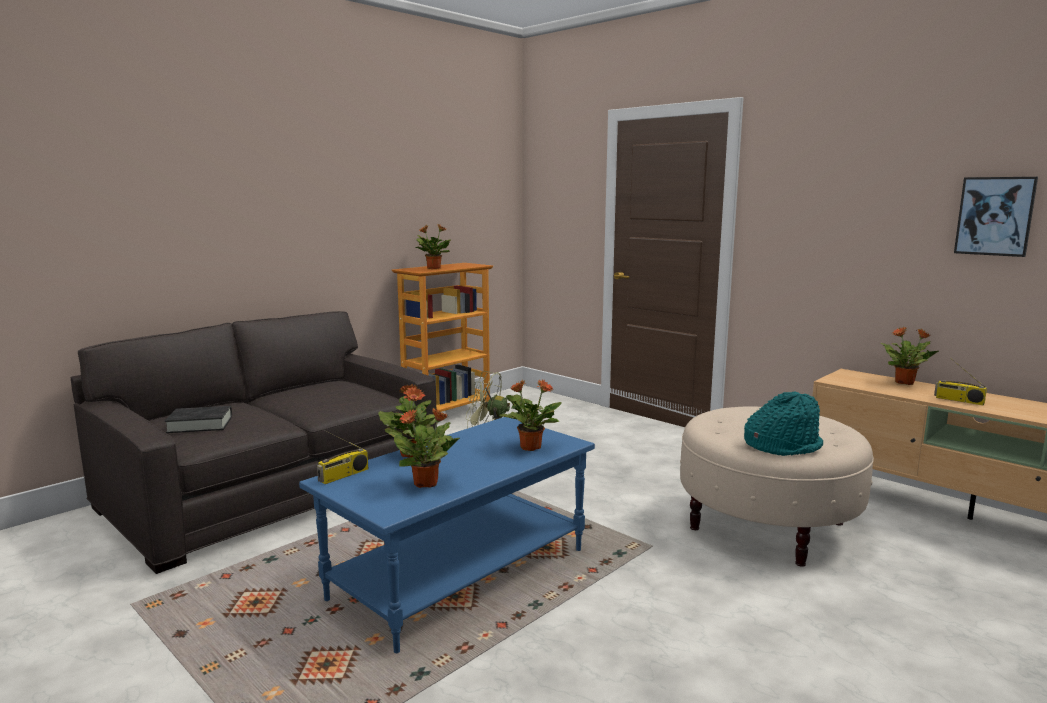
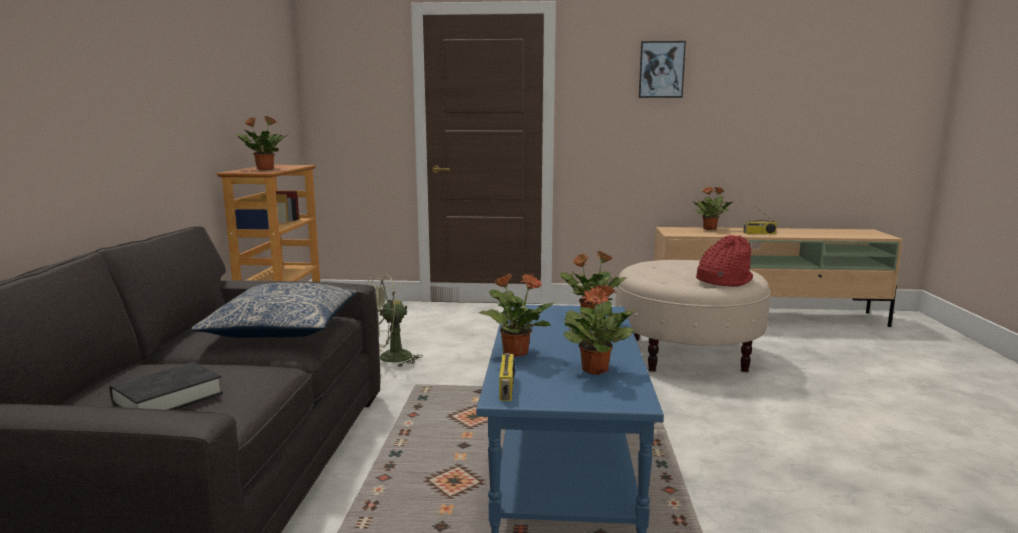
camera: 40 degrees left, 0 degrees up
turquoise hat [744,392,823,456] -> red hat [696,235,753,287]
picture [954,177,1038,257] -> picture moved to [639,41,686,98]
none -> pillow [191,283,357,338]

